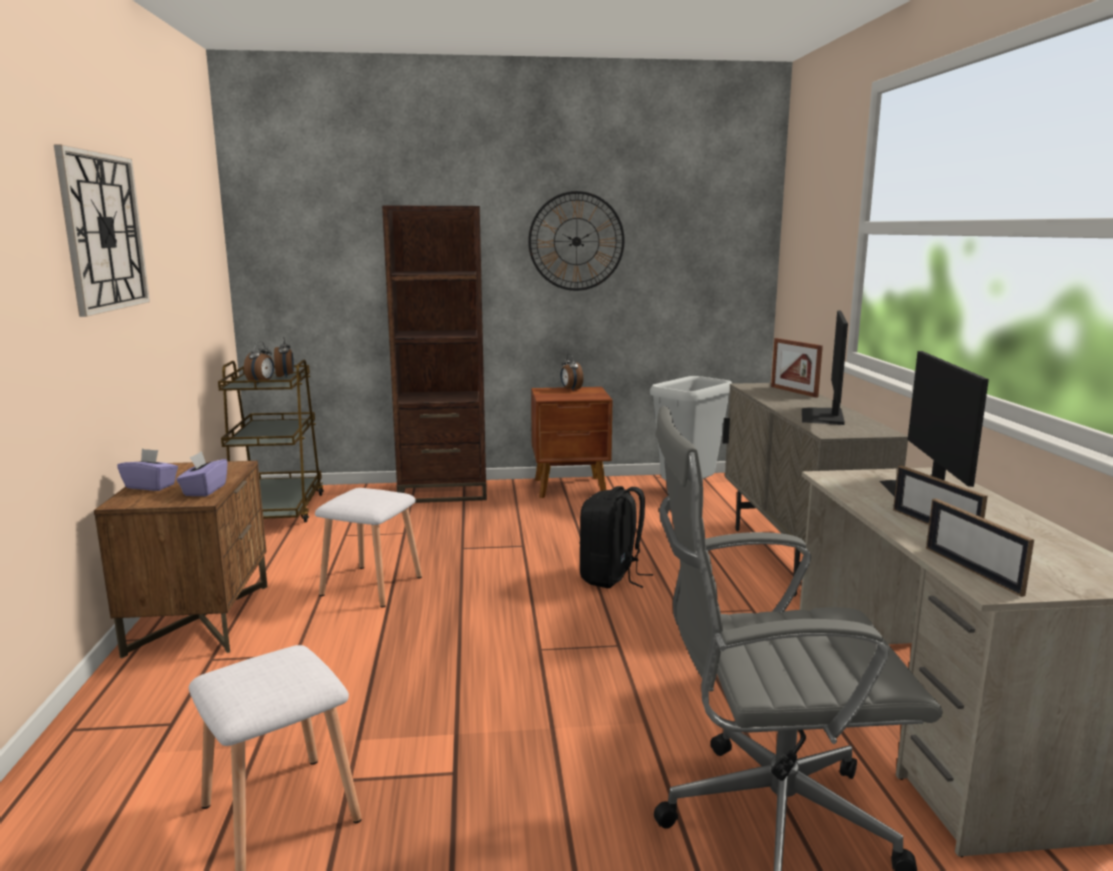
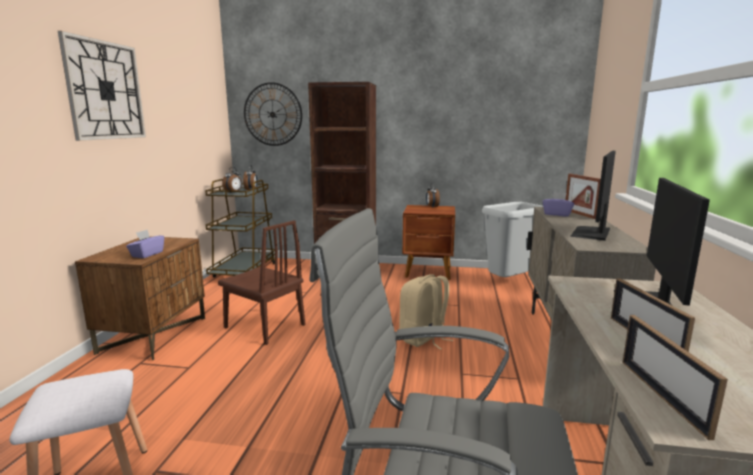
camera: 15 degrees right, 0 degrees up
purple tissue box [117,449,178,491] -> purple tissue box moved to [543,192,574,217]
white stool [315,488,422,608] -> brown chair [218,220,306,345]
wall clock [528,191,625,291] -> wall clock moved to [244,82,302,146]
black backpack [580,486,653,588] -> beige backpack [399,274,454,350]

